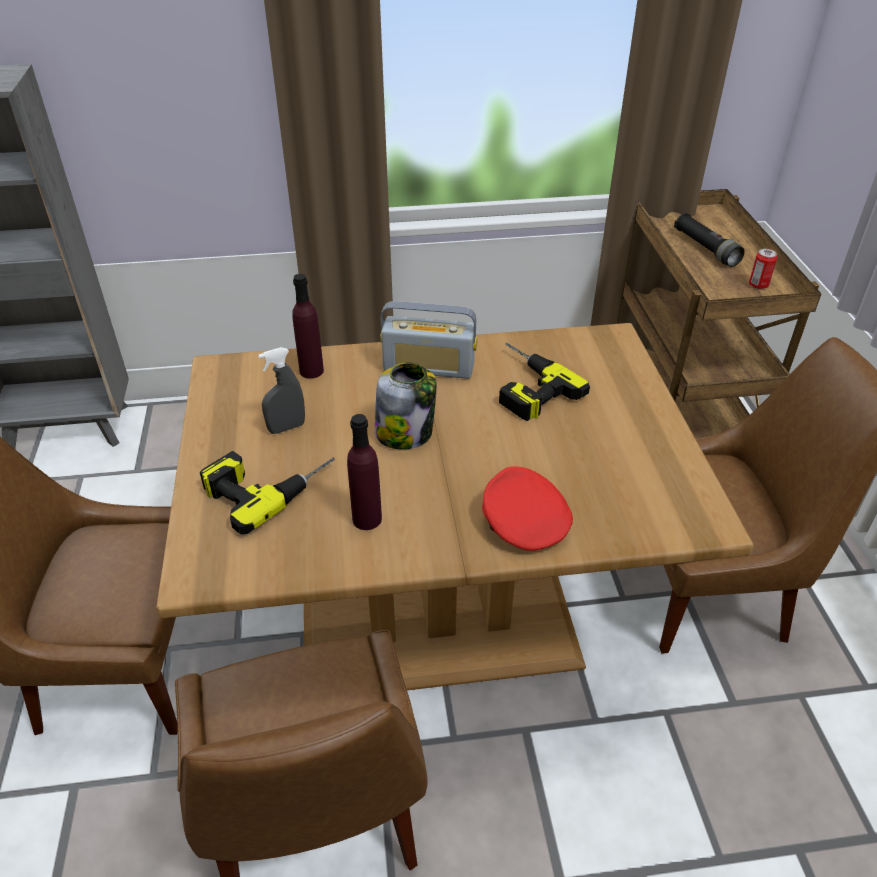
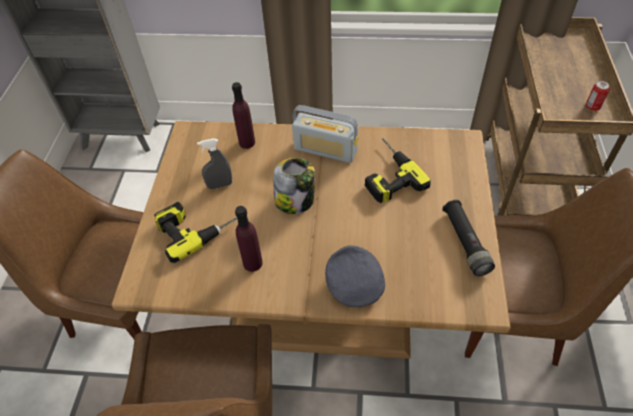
camera: 15 degrees right, 10 degrees up
red cap [482,466,573,551] -> grey cap [325,245,385,307]
black flashlight [674,213,745,267] -> black flashlight moved to [442,200,495,276]

